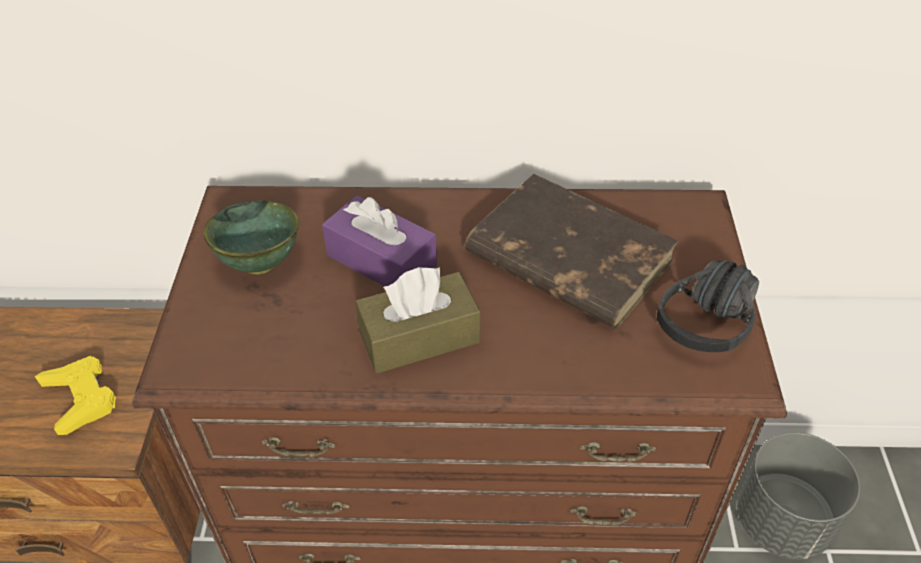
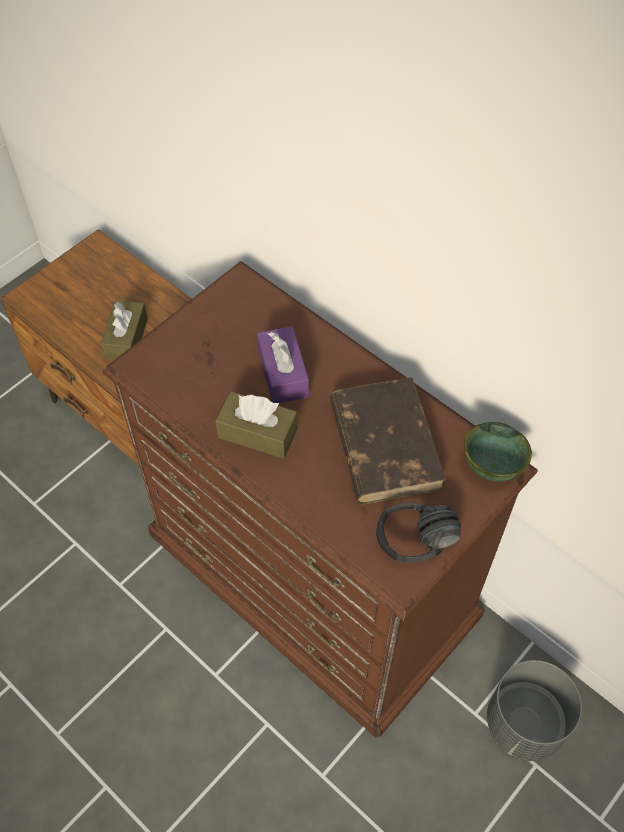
camera: 40 degrees right, 10 degrees up
yellow game controller [35,356,116,435] -> brown tissue box [100,300,148,360]
green bowl [203,201,299,275] -> green bowl moved to [464,422,532,482]

